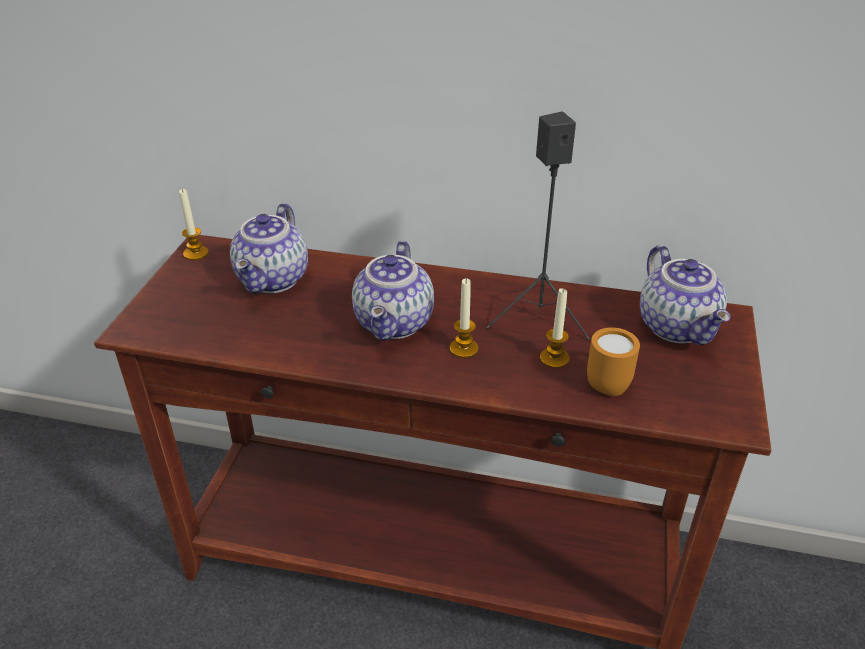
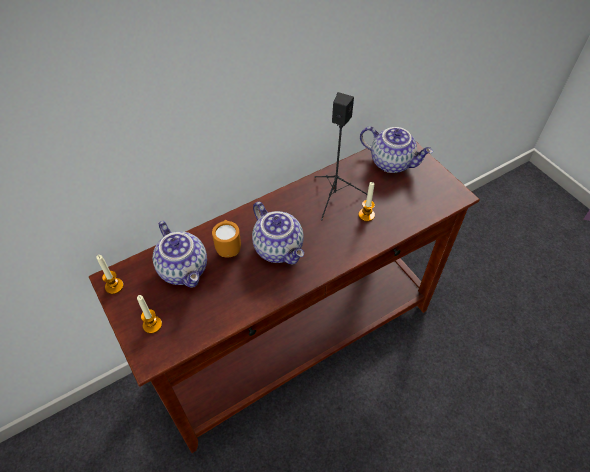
camera: 45 degrees left, 15 degrees up
candle [450,278,479,358] -> candle moved to [137,295,162,334]
orange mug [587,328,640,396] -> orange mug moved to [212,220,241,257]

